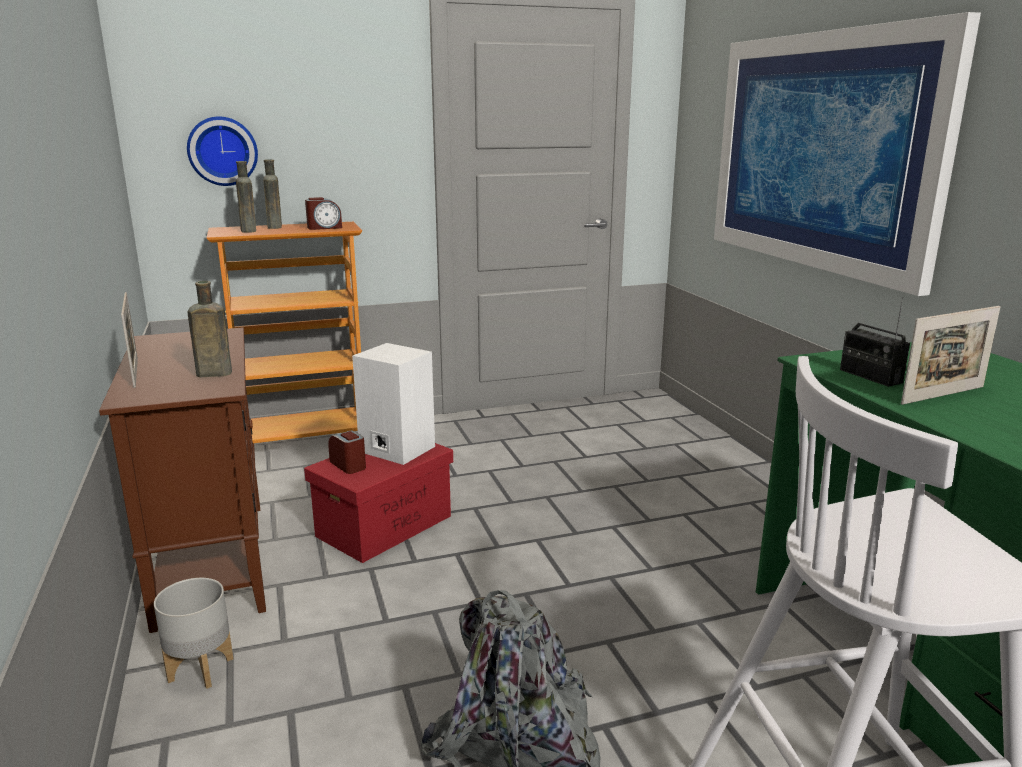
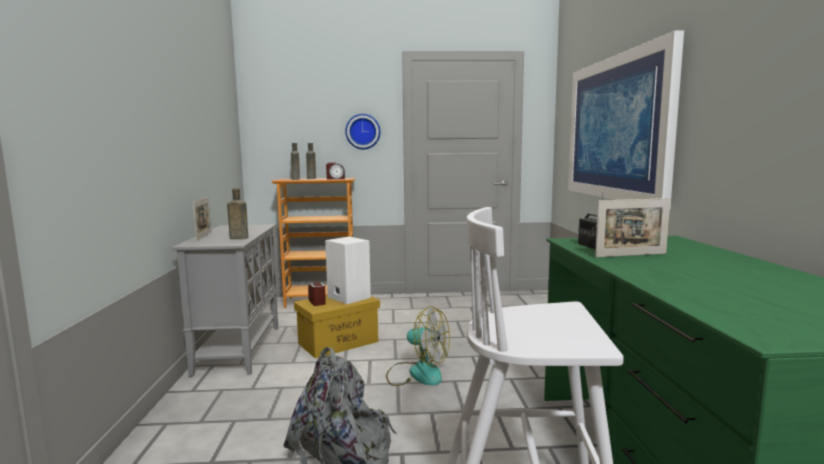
camera: 15 degrees right, 10 degrees down
brown cabinet [99,328,266,633] -> grey cabinet [171,224,278,377]
grey planter [154,578,233,689] -> none
wall clock [187,116,258,186] -> wall clock moved to [345,114,380,149]
red storage box [304,443,453,563] -> yellow storage box [294,295,380,359]
none -> fan [386,306,450,386]

